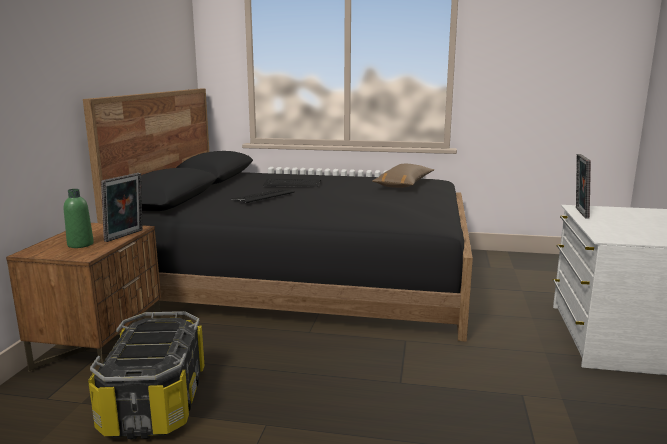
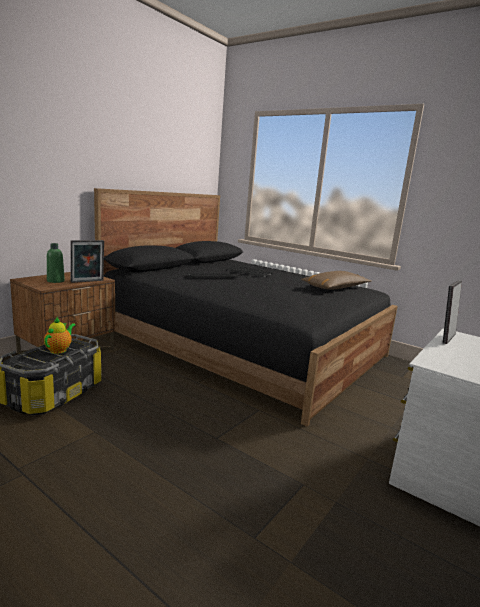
camera: 25 degrees right, 0 degrees up
none -> teapot [44,317,76,354]

